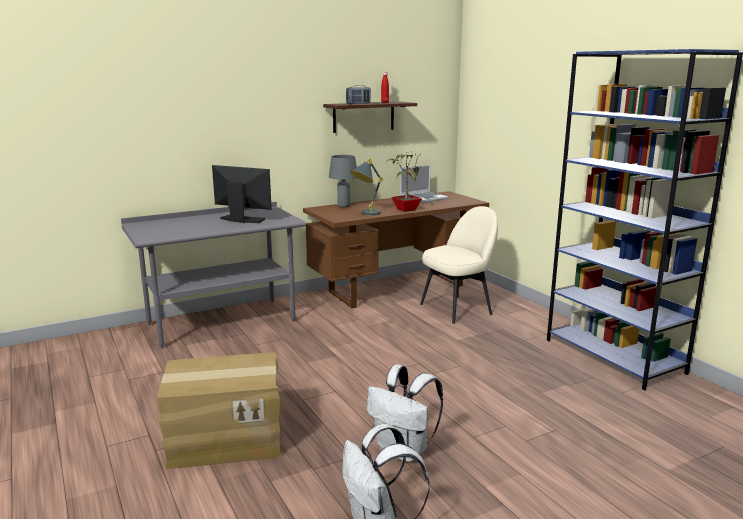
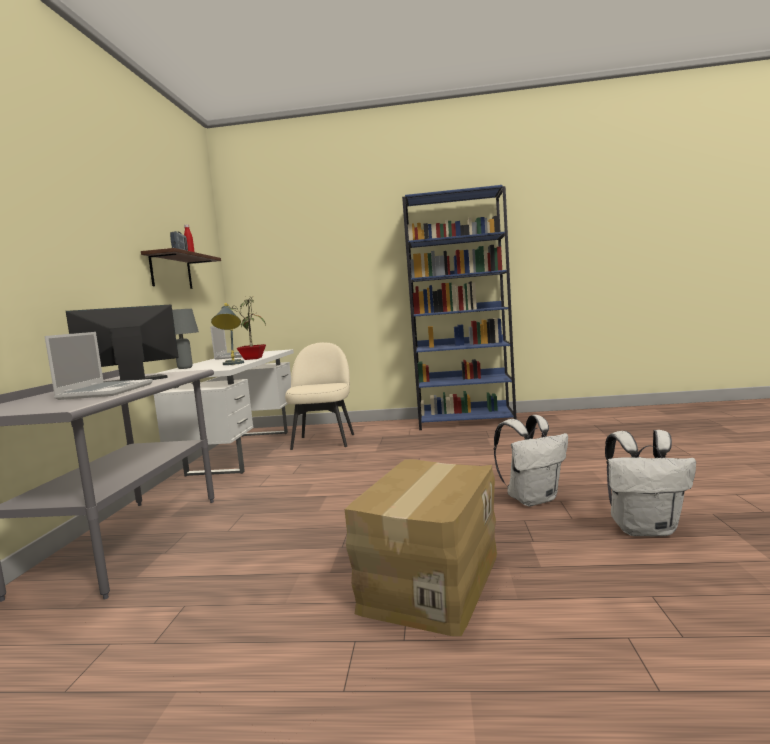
camera: 55 degrees left, 10 degrees down
brown desk [303,191,489,309] -> white desk [154,349,294,476]
none -> laptop [45,332,153,400]

